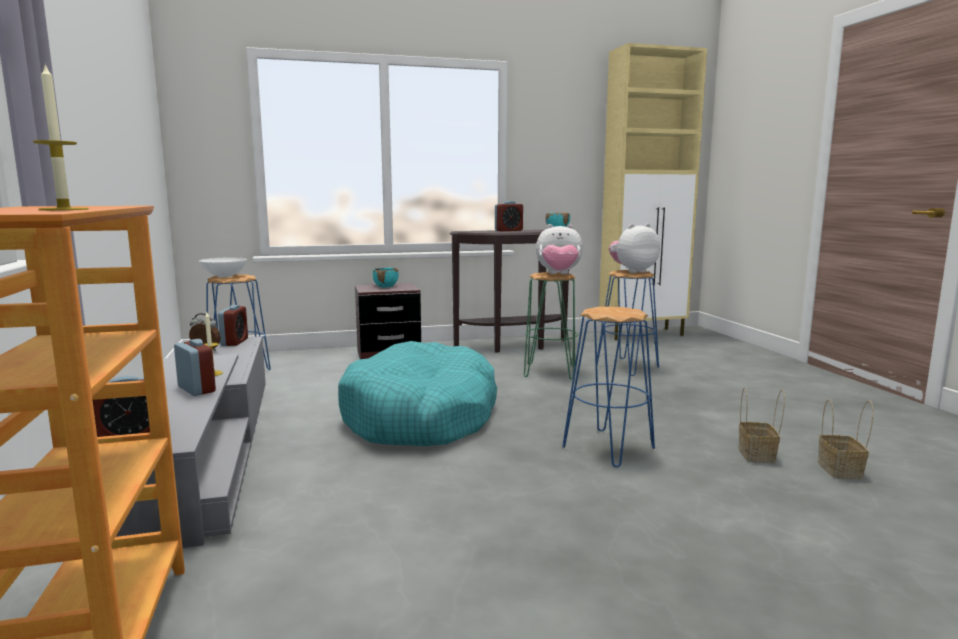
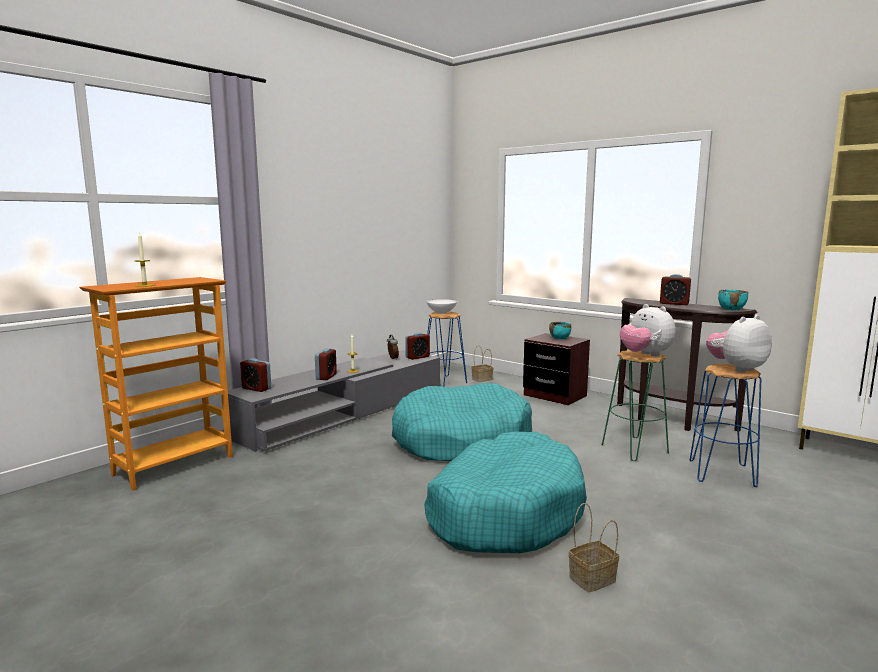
camera: 55 degrees right, 0 degrees up
blue stool [562,307,655,467] -> turquoise dog bed [424,432,587,553]
plush toy [609,223,660,273] -> plush toy turned 60 degrees counterclockwise [706,315,772,372]
basket [818,399,873,479] -> basket moved to [471,346,493,382]

